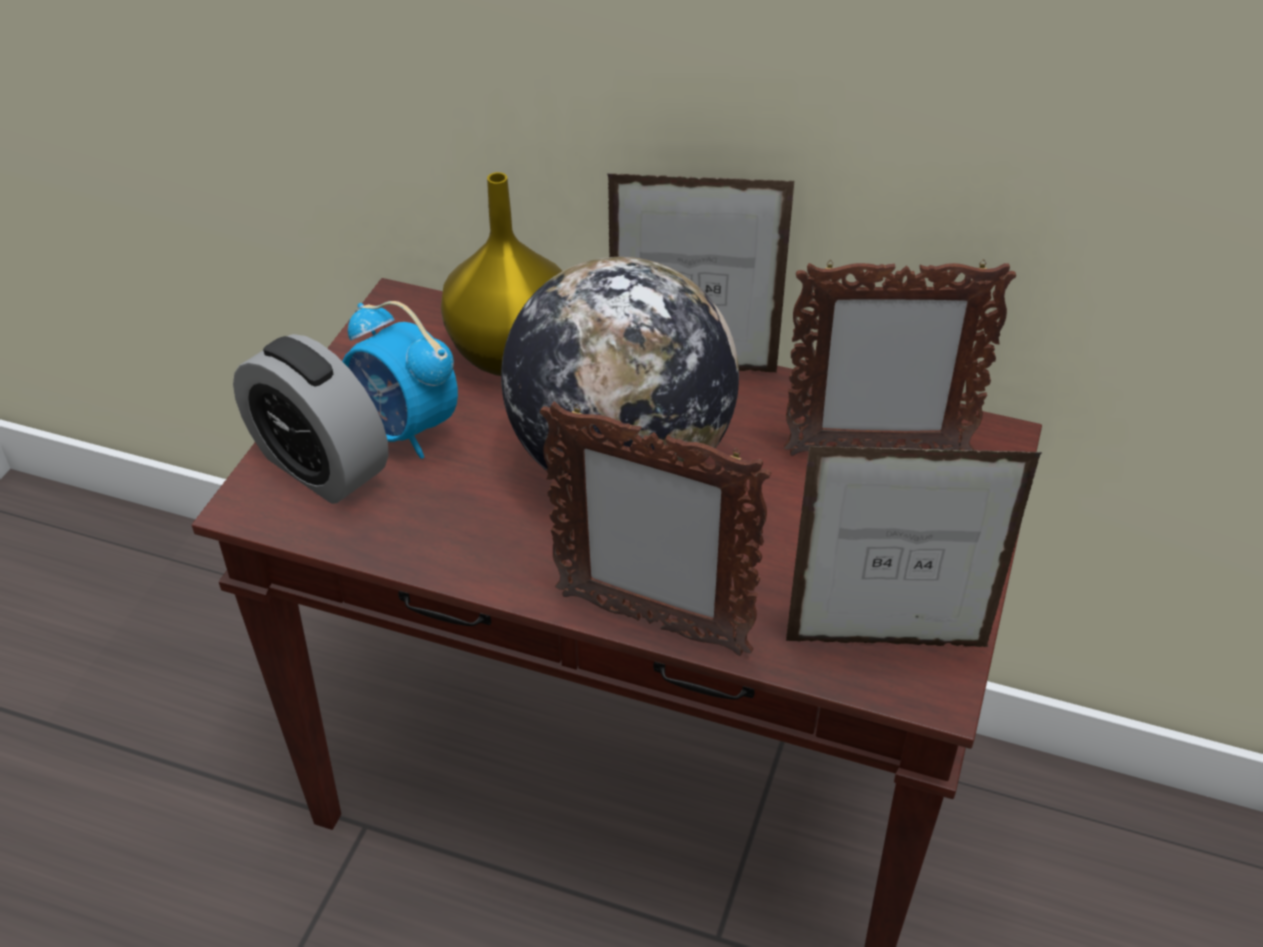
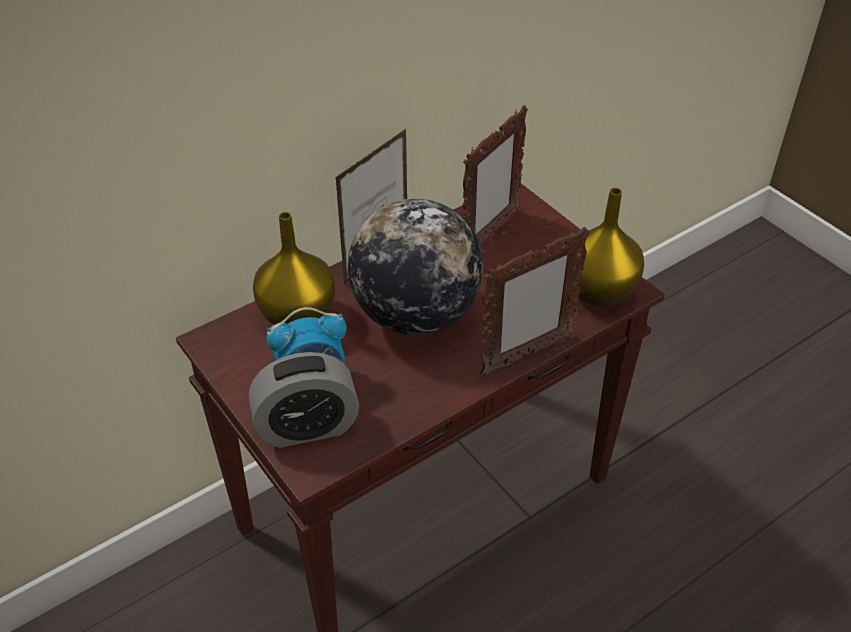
camera: 55 degrees left, 0 degrees up
picture frame [786,446,1042,647] -> yellow vase [573,188,644,306]

